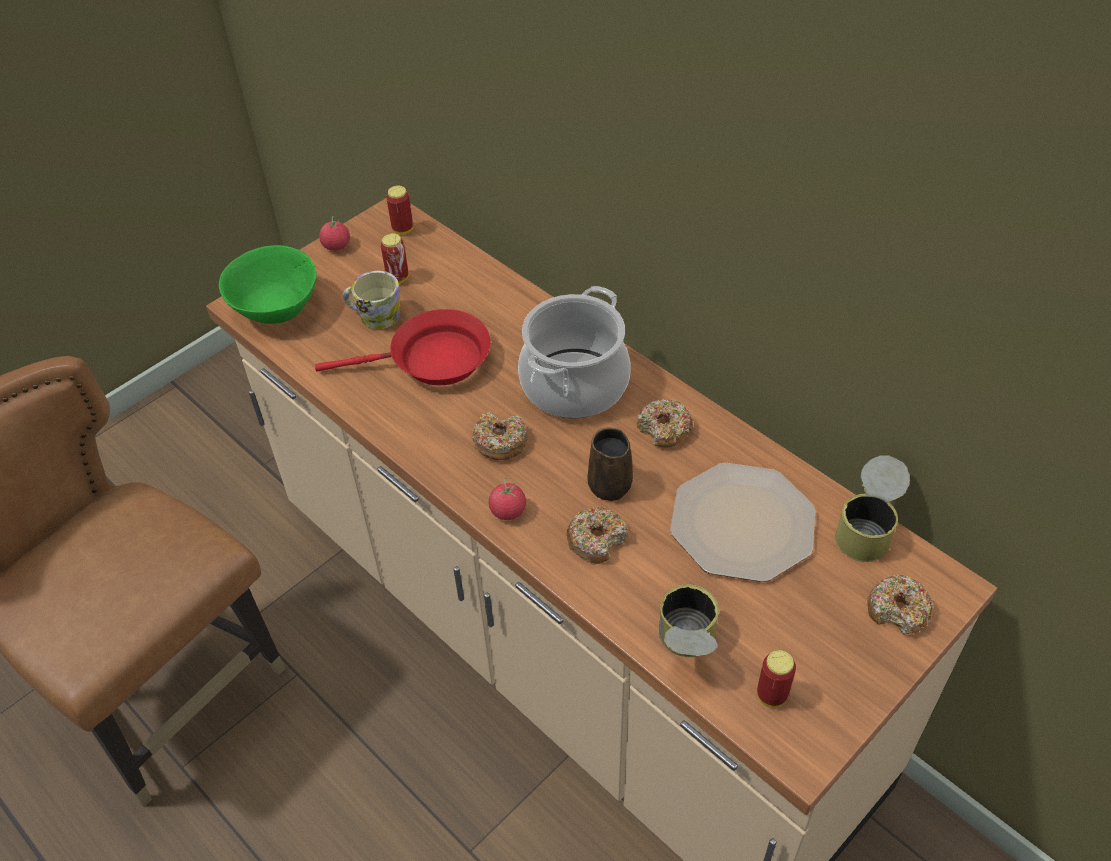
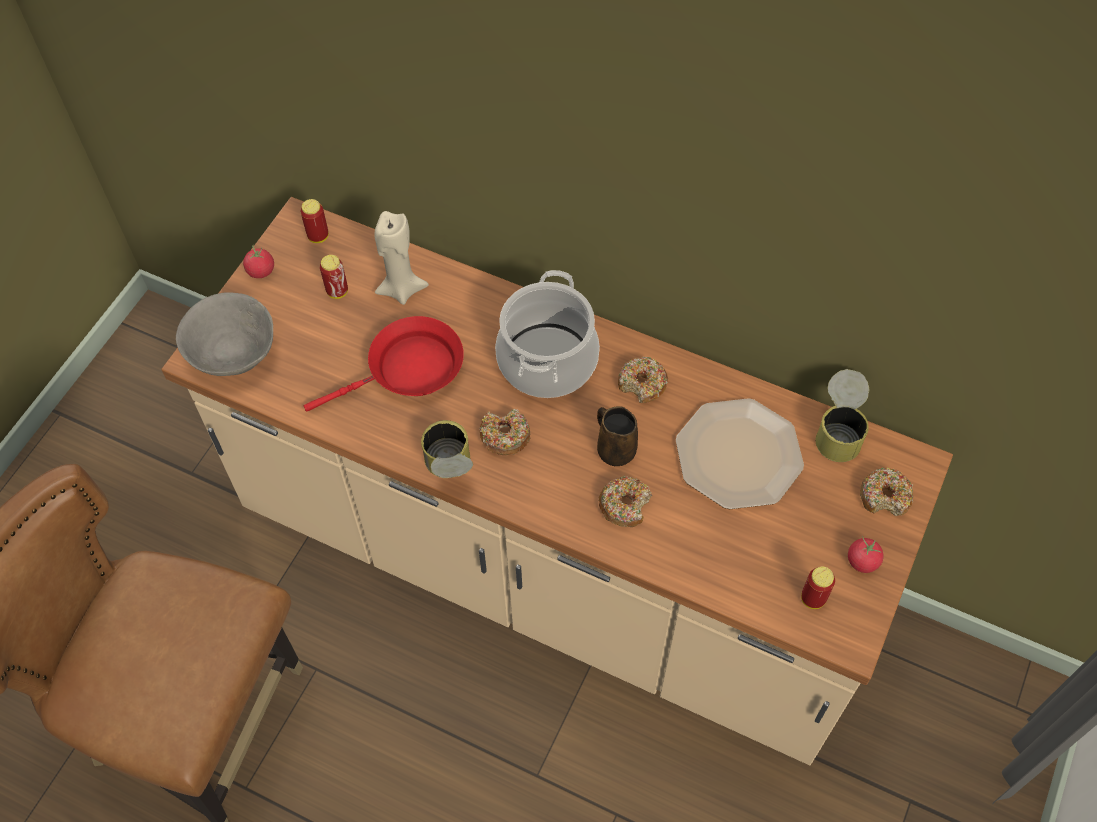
camera: 20 degrees left, 10 degrees up
green bowl [219,245,316,324] -> grey bowl [176,292,273,376]
mug [343,271,400,329] -> none
tomato [489,478,526,520] -> tomato moved to [848,536,884,573]
can [658,584,719,657] -> can moved to [421,420,473,478]
none -> beige candle [375,211,429,305]

